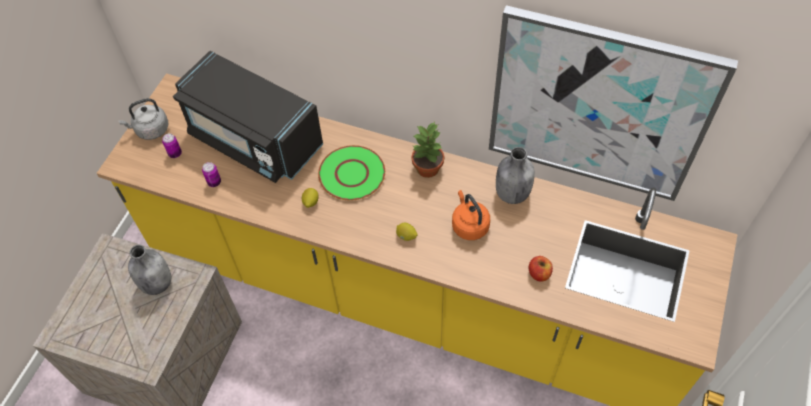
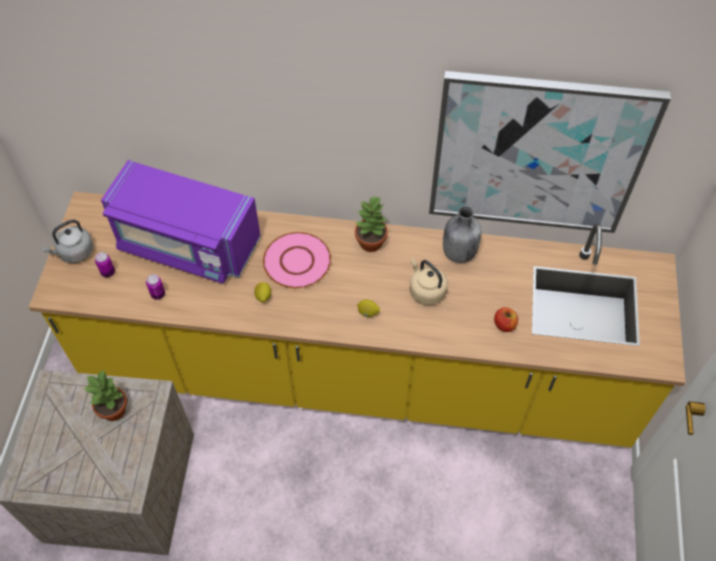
camera: 15 degrees left, 0 degrees up
grey bottle [128,245,171,295] -> potted plant [83,369,127,421]
black microwave [173,51,323,183] -> purple microwave [101,160,261,284]
green plate [318,145,385,200] -> pink plate [263,232,331,288]
orange kettle [452,190,490,240] -> beige kettle [410,258,448,305]

